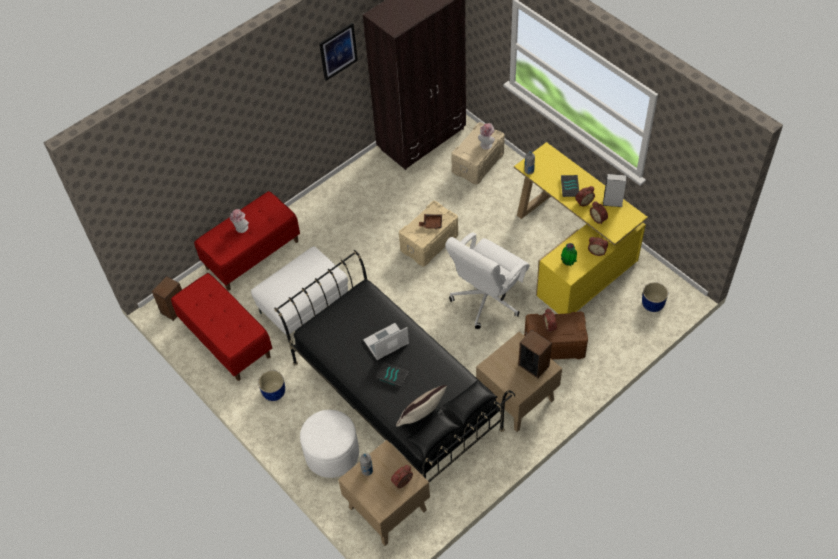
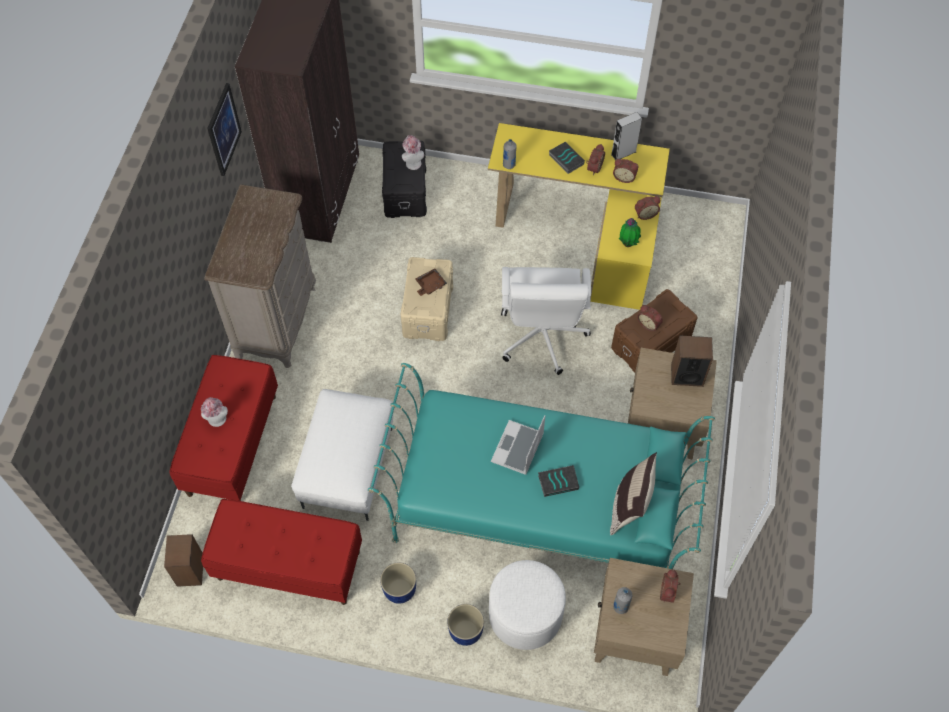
camera: 40 degrees left, 5 degrees up
black bed [274,250,515,482] -> turquoise bed [368,363,715,569]
beige storage box [451,122,505,185] -> black storage box [382,141,427,218]
blue planter [642,282,668,312] -> blue planter moved to [447,604,484,646]
none -> beige dresser [204,184,316,368]

